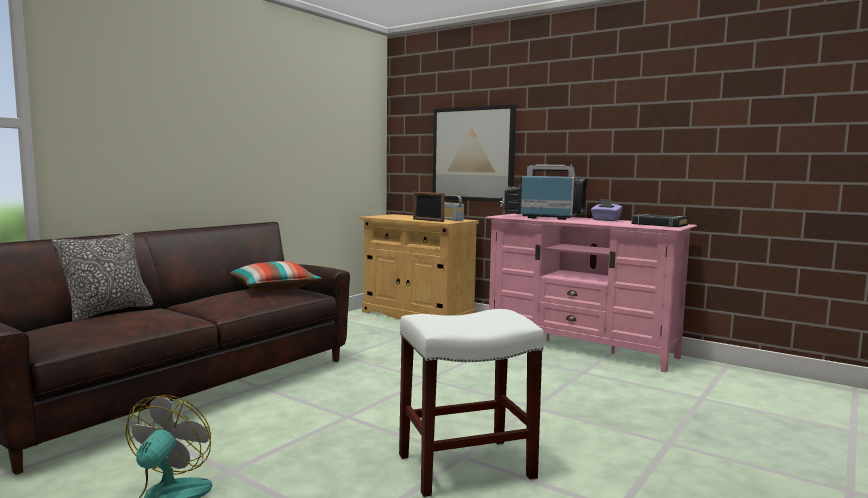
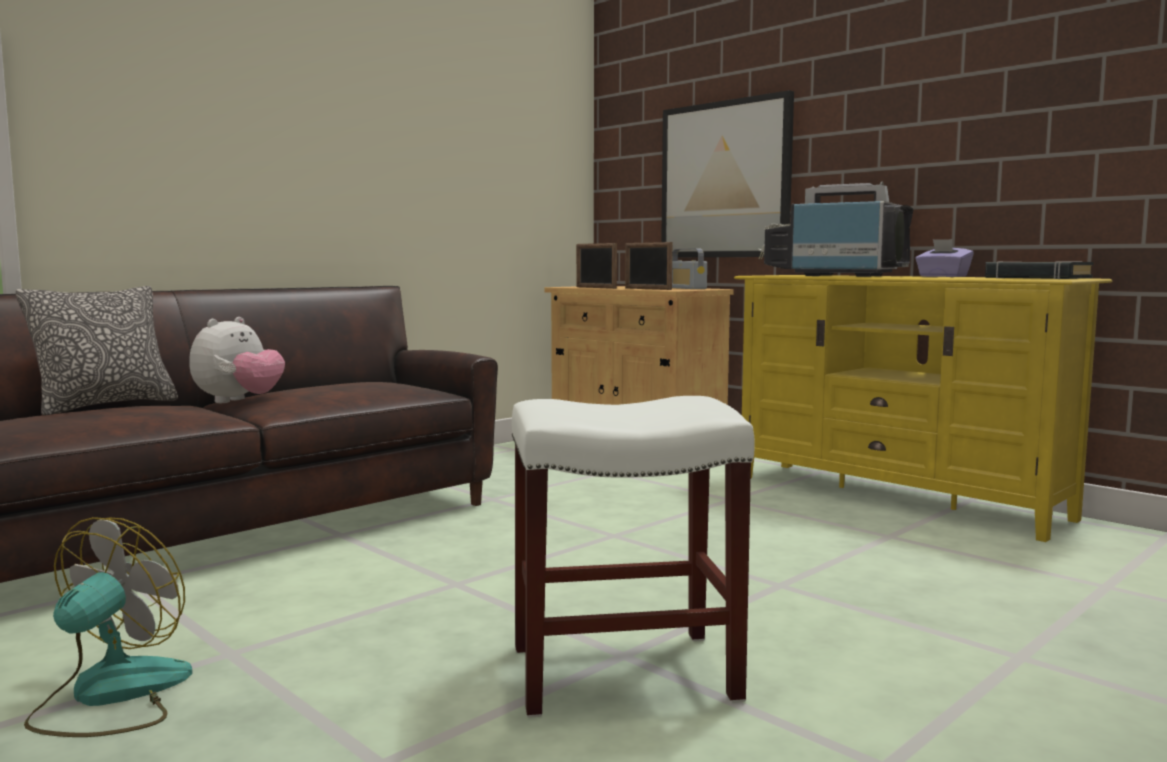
camera: 10 degrees right, 0 degrees up
pillow [230,261,322,292] -> none
pink tv stand [485,214,697,372] -> yellow tv stand [734,275,1112,542]
none -> plush toy [189,317,285,403]
none -> picture frame [576,243,617,289]

